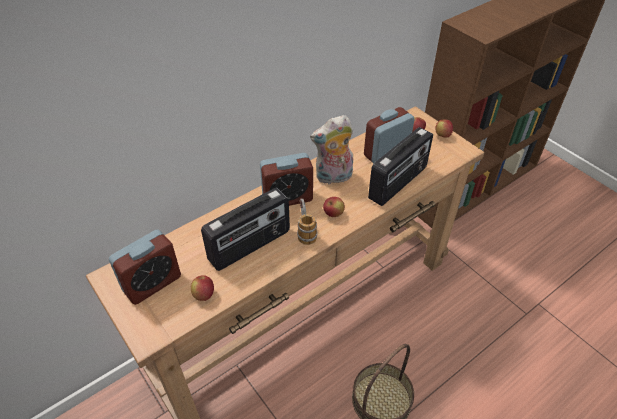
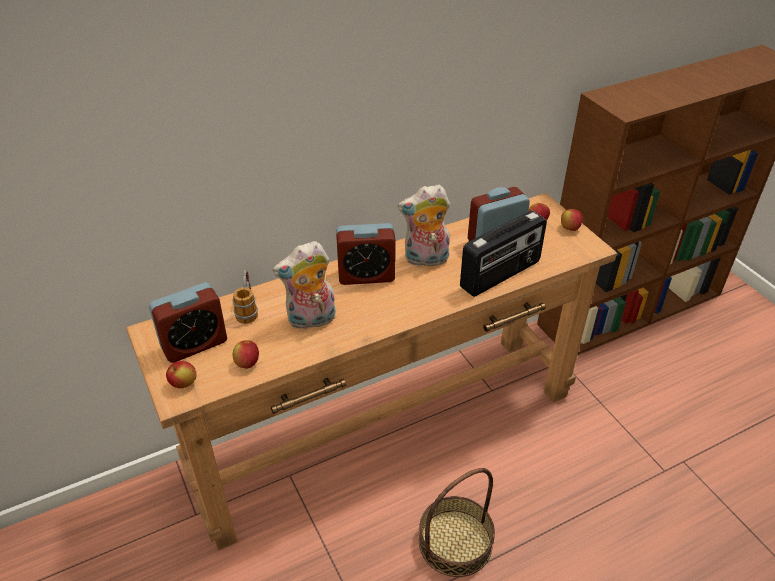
camera: 10 degrees right, 5 degrees down
radio [201,188,290,271] -> plush toy [273,241,336,330]
mug [297,198,318,245] -> mug moved to [233,270,258,324]
apple [323,197,345,217] -> apple moved to [166,361,197,388]

